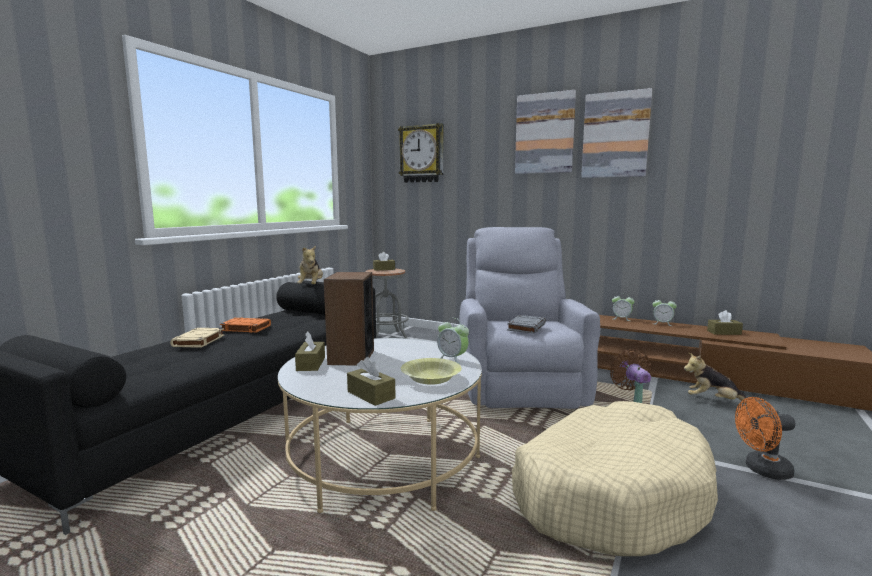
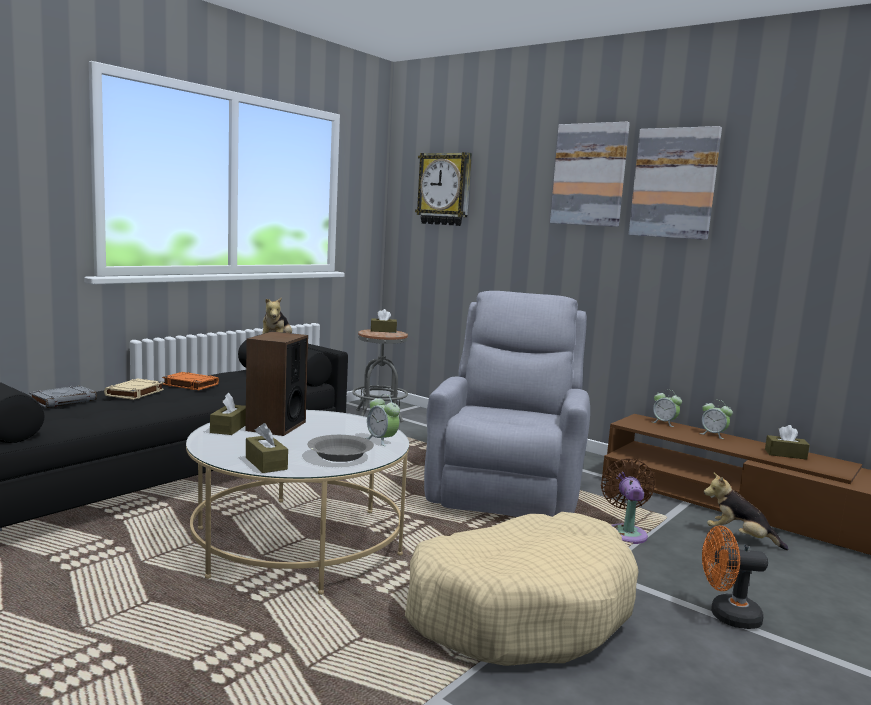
camera: 10 degrees right, 0 degrees up
yellow bowl [401,358,462,385] -> grey bowl [307,435,374,462]
grey book [507,315,546,334] -> grey book moved to [29,385,97,408]

